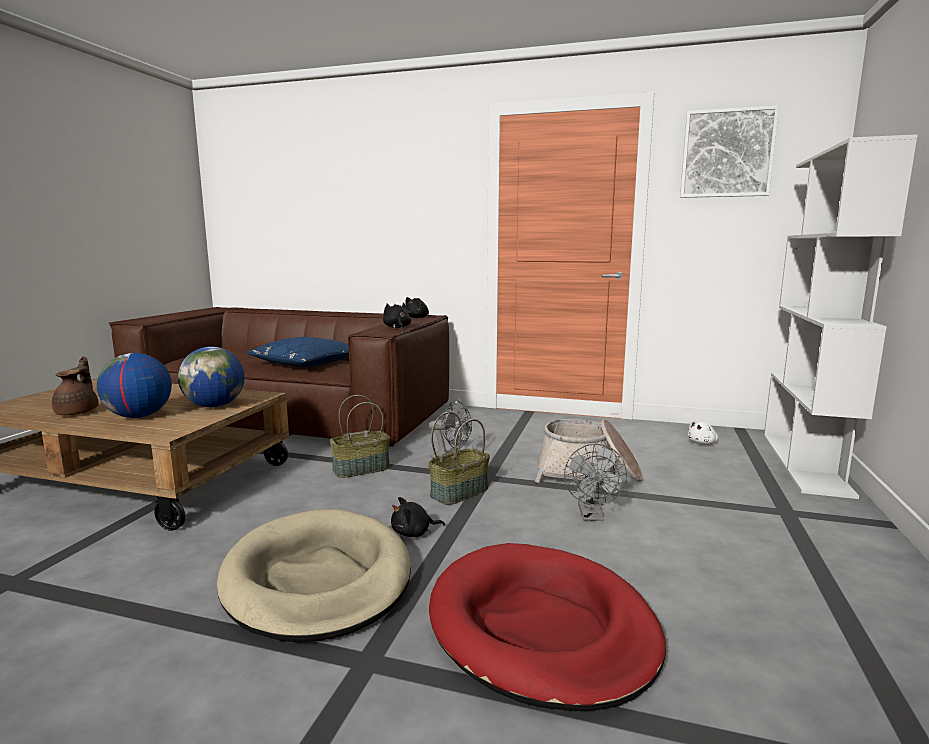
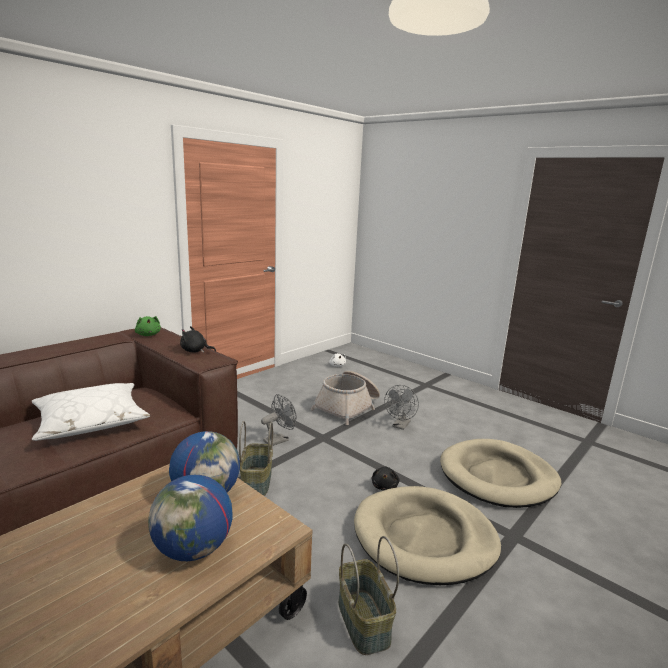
camera: 65 degrees left, 5 degrees up
brown teapot [52,356,99,415] -> none
blue pillow [246,337,349,367] -> white pillow [32,383,150,441]
black plush toy [405,297,429,318] -> green plush toy [135,316,161,336]
basket [428,412,490,505] -> basket moved to [338,536,399,655]
red dog bed [429,543,666,711] -> beige dog bed [440,439,561,508]
grey fan [564,444,627,521] -> grey fan turned 90 degrees clockwise [384,385,419,430]
picture [680,105,779,198] -> none
white bookcase [764,134,918,499] -> none

